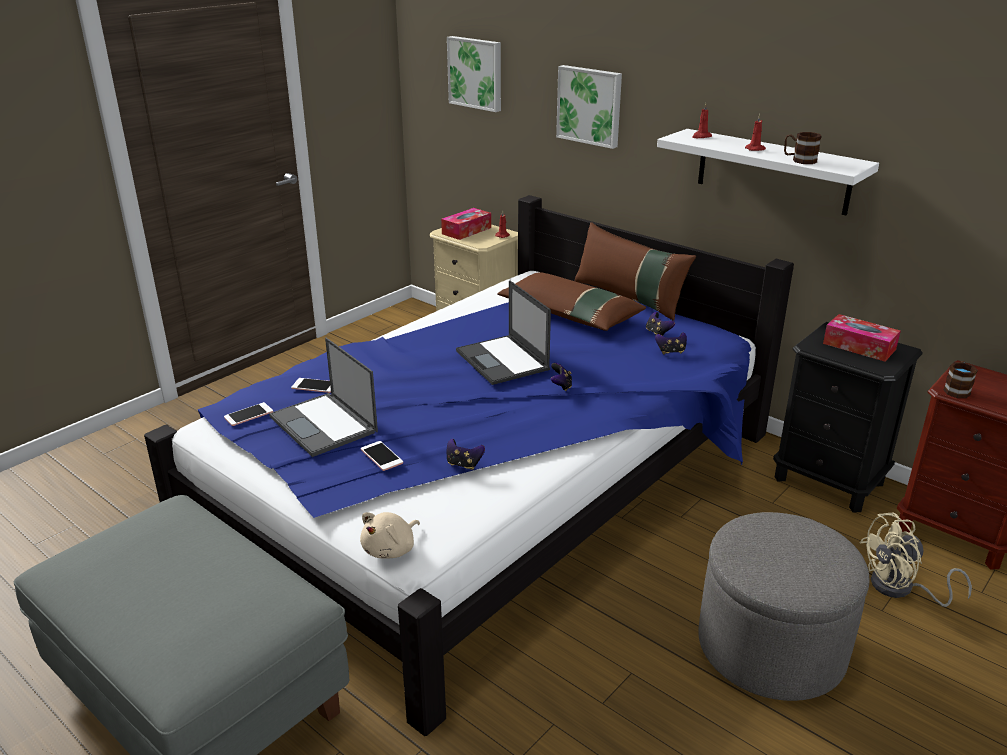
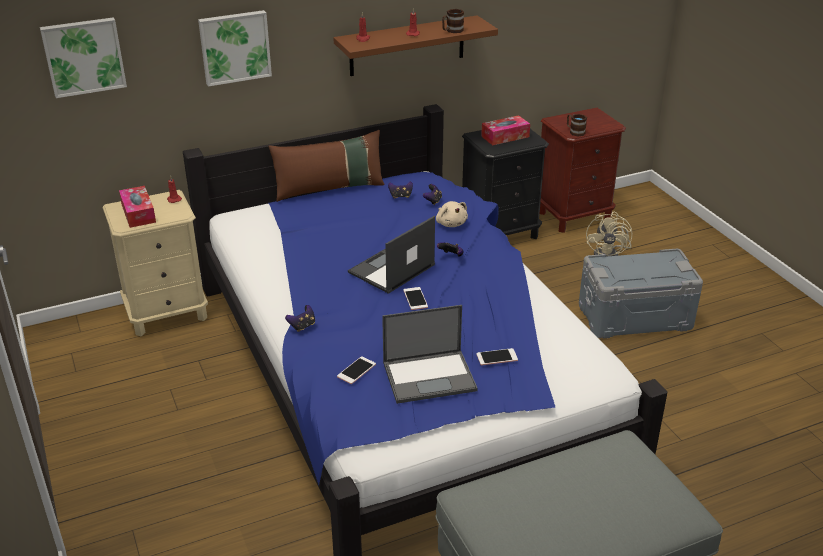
camera: 65 degrees left, 5 degrees up
phone [224,402,273,426] -> phone moved to [403,287,428,310]
beige plush toy [360,512,420,559] -> beige plush toy moved to [436,201,468,227]
game controller [447,439,485,470] -> game controller moved to [285,305,315,332]
laptop [456,280,551,385] -> laptop turned 135 degrees clockwise [348,216,435,294]
brown pillow [497,272,646,331] -> none
white shelf [657,129,879,215] -> brown shelf [333,15,498,76]
grey ottoman [698,512,870,701] -> grey storage box [579,249,703,338]

